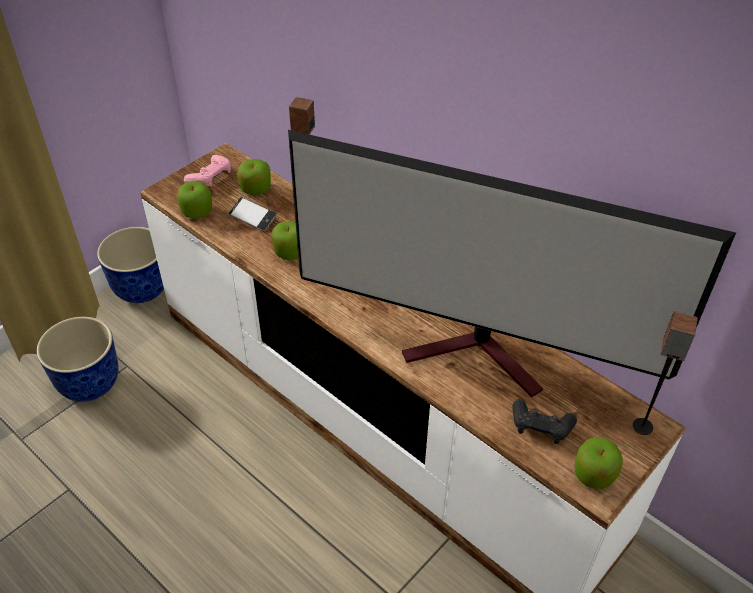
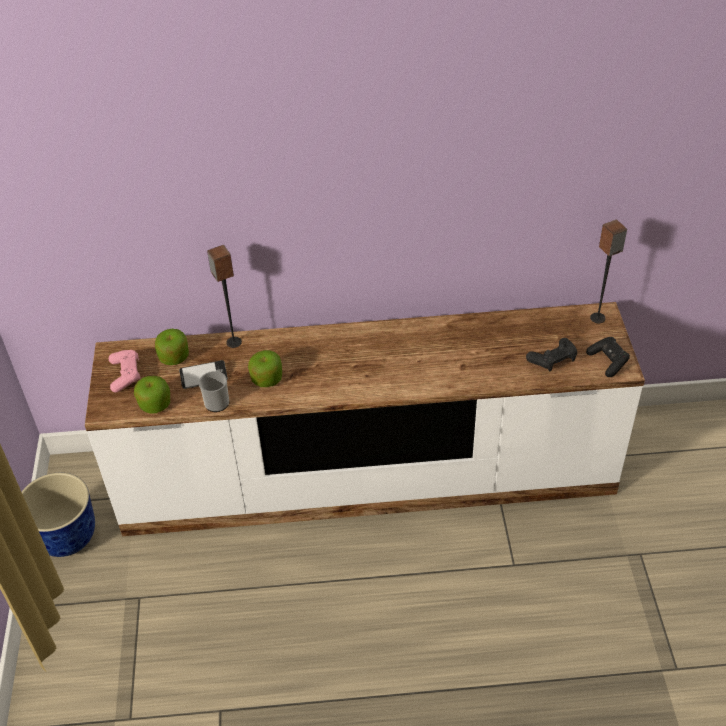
camera: 45 degrees left, 0 degrees up
planter [36,317,118,402] -> none
television [288,130,736,398] -> none
apple [575,437,623,489] -> black game controller [586,337,630,377]
none -> mug [199,369,230,412]

